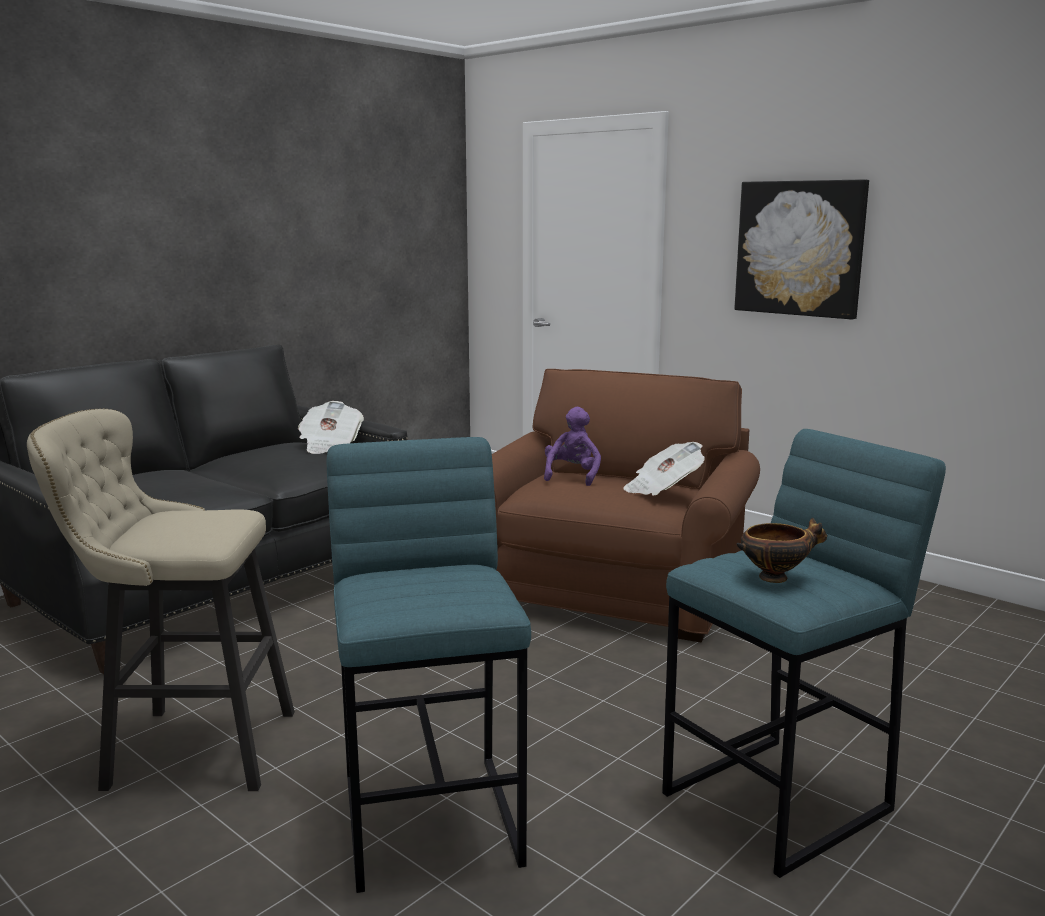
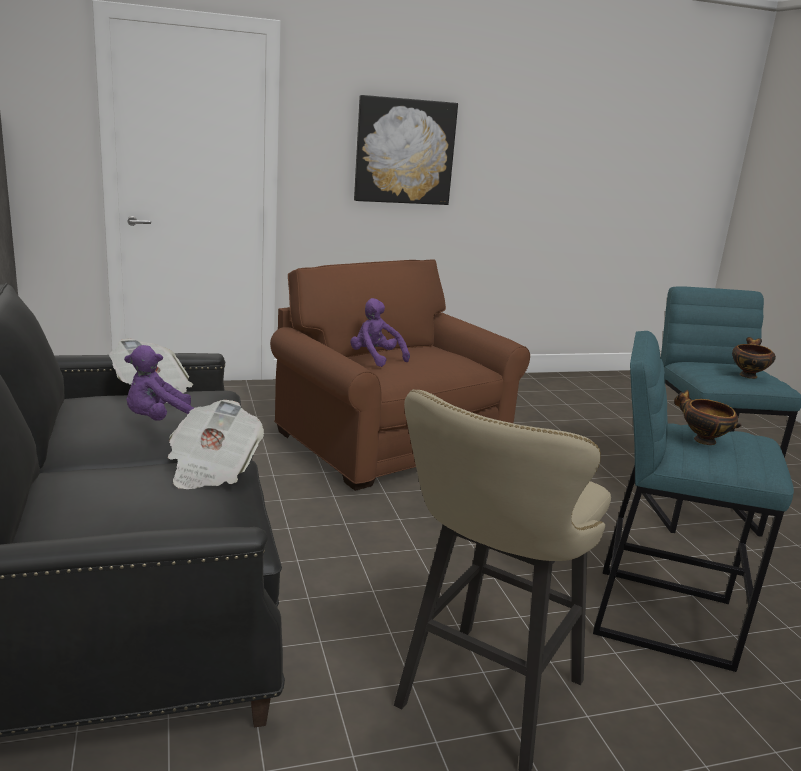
camera: 60 degrees left, 5 degrees up
newspaper [623,442,705,496] -> newspaper moved to [168,400,264,489]
none -> purple plush toy [124,345,194,421]
none -> bowl [674,390,742,445]

